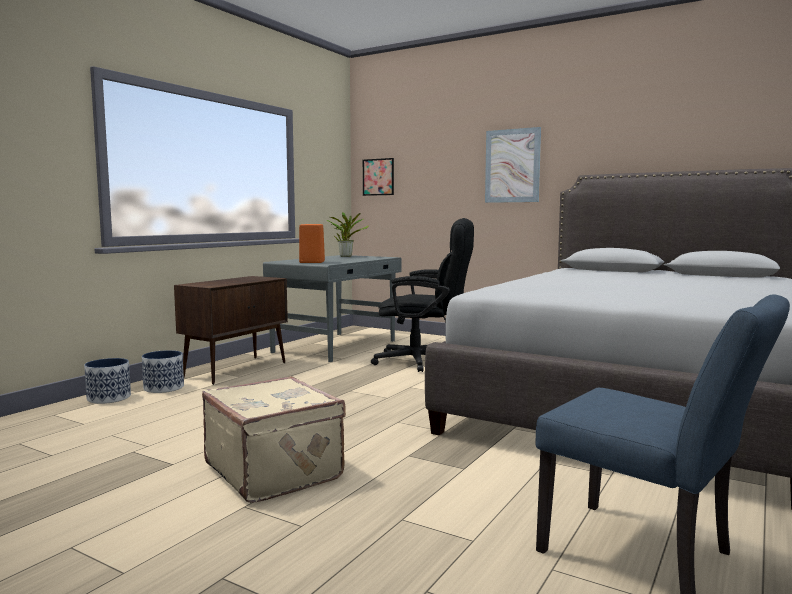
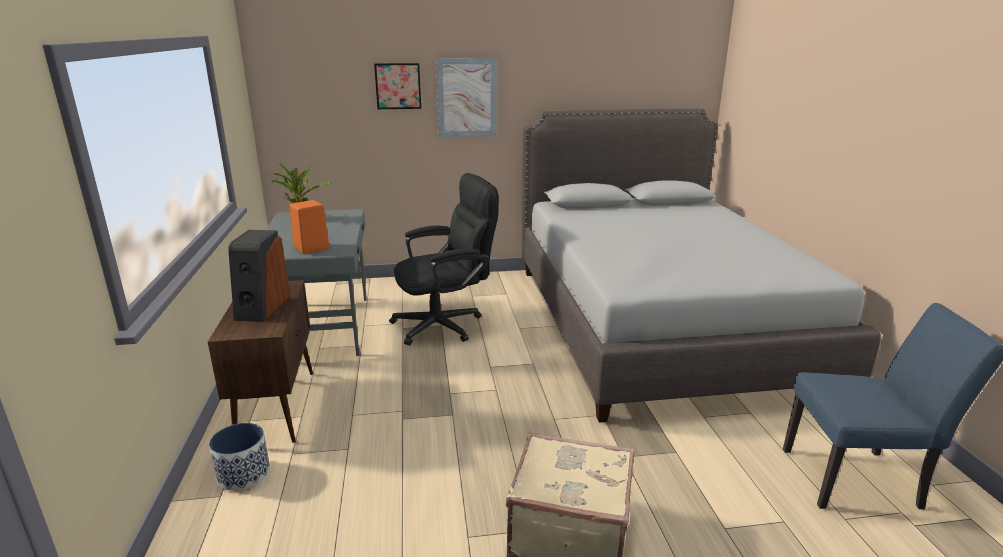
camera: 40 degrees left, 15 degrees up
planter [84,358,131,404] -> none
picture [363,158,394,196] -> picture moved to [374,63,421,109]
none -> speaker [228,230,290,322]

